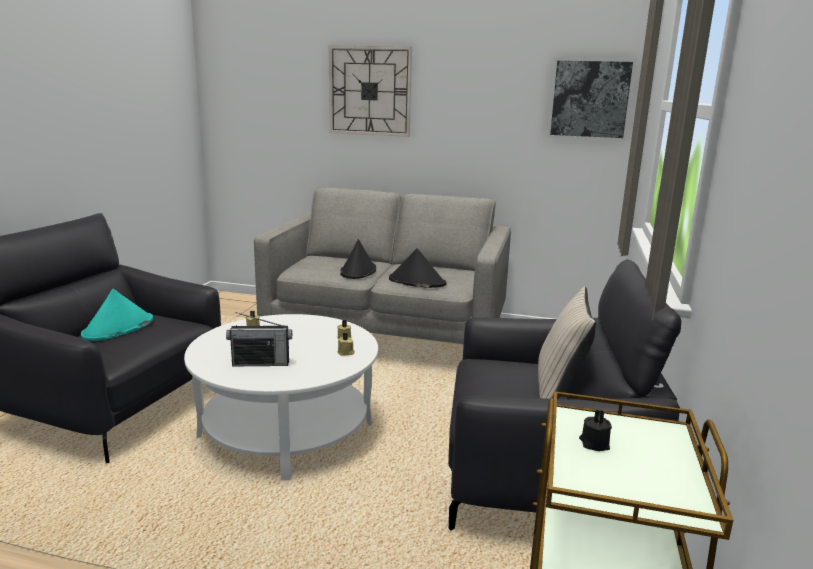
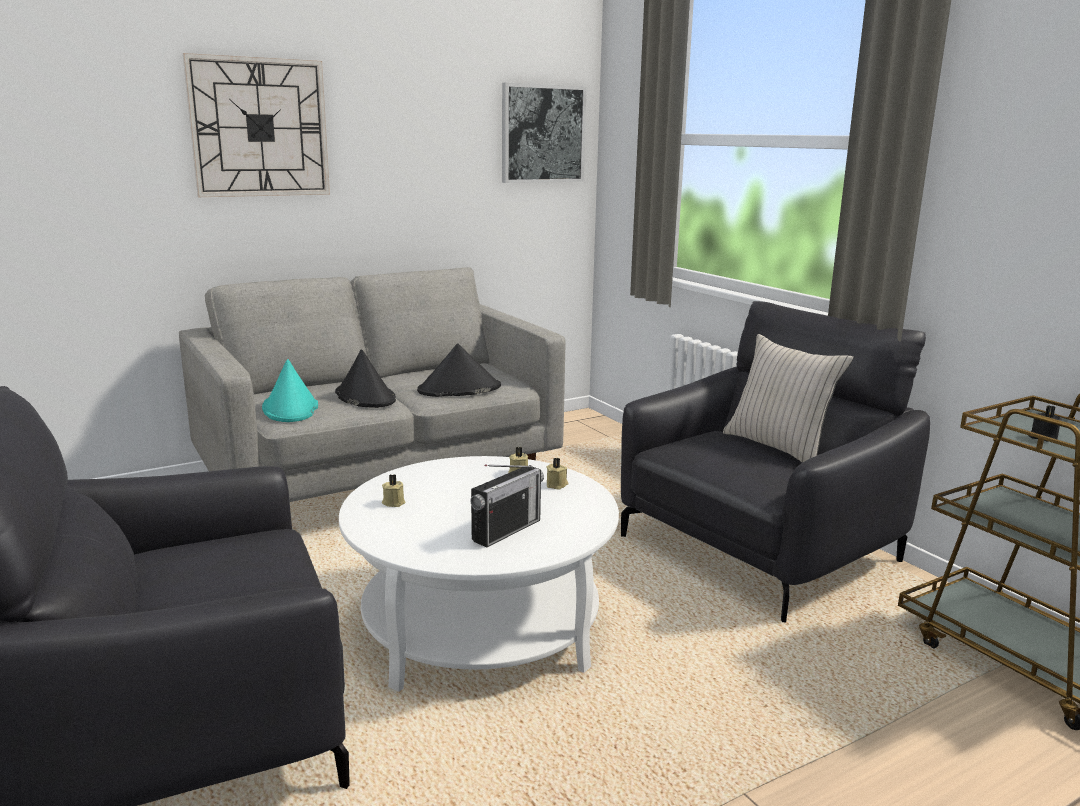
camera: 45 degrees left, 0 degrees up
turquoise hat [81,289,153,341] -> turquoise hat moved to [262,359,318,422]

